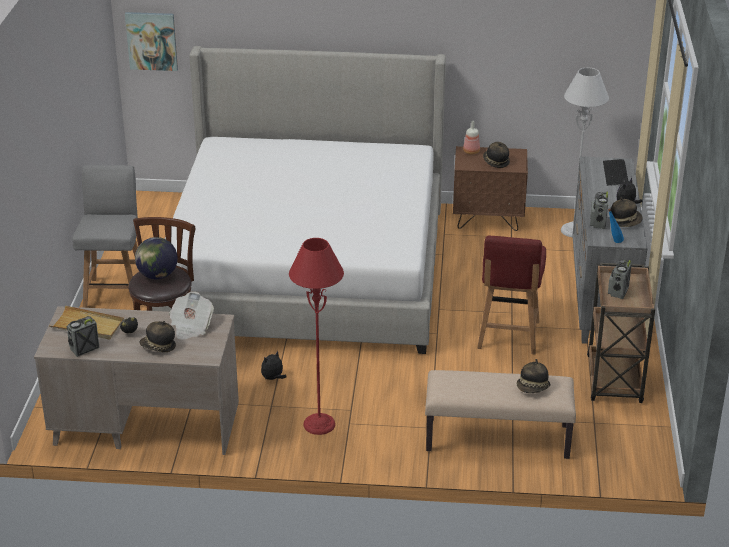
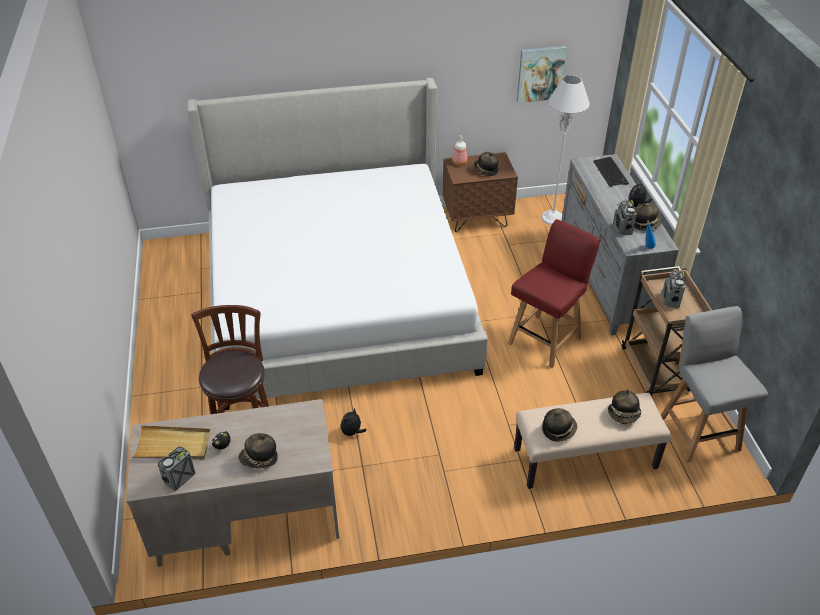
camera: 15 degrees left, 10 degrees up
grey chair [72,165,140,308] -> grey chair moved to [661,306,768,463]
picture [125,12,178,71] -> picture moved to [517,46,567,103]
globe [135,237,178,279] -> none
newspaper [169,292,214,340] -> none
red floor lamp [289,238,344,435] -> none
red chair [477,236,546,354] -> red chair turned 135 degrees counterclockwise [508,219,601,368]
none -> hat [542,408,577,442]

